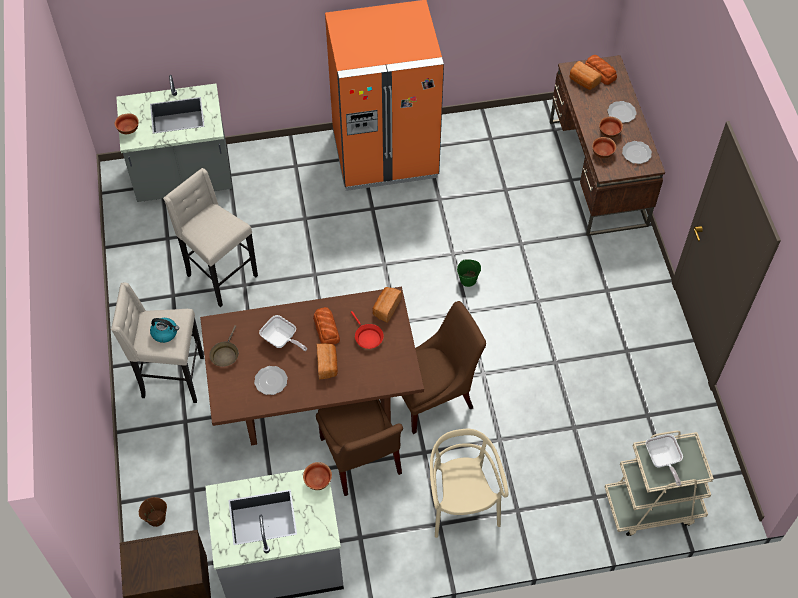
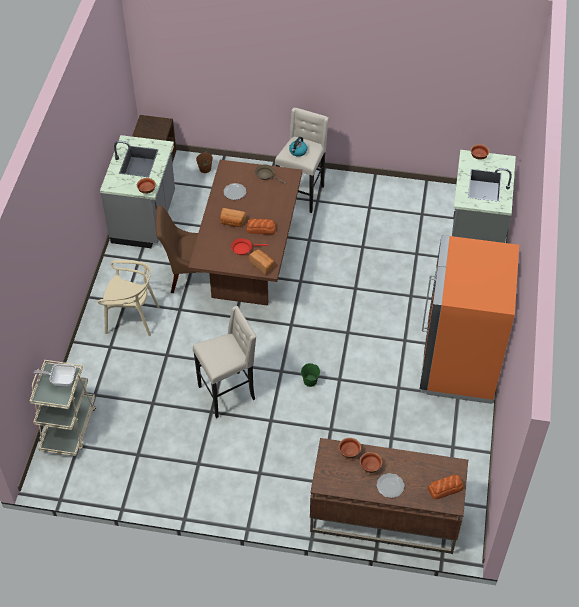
camera: 110 degrees right, 5 degrees down
beige stool [163,168,258,307] -> beige stool moved to [193,306,256,418]
frying pan [259,315,307,351] -> none
brown chair [402,301,486,434] -> none
bread [569,61,602,90] -> none
plate [622,141,652,164] -> none

